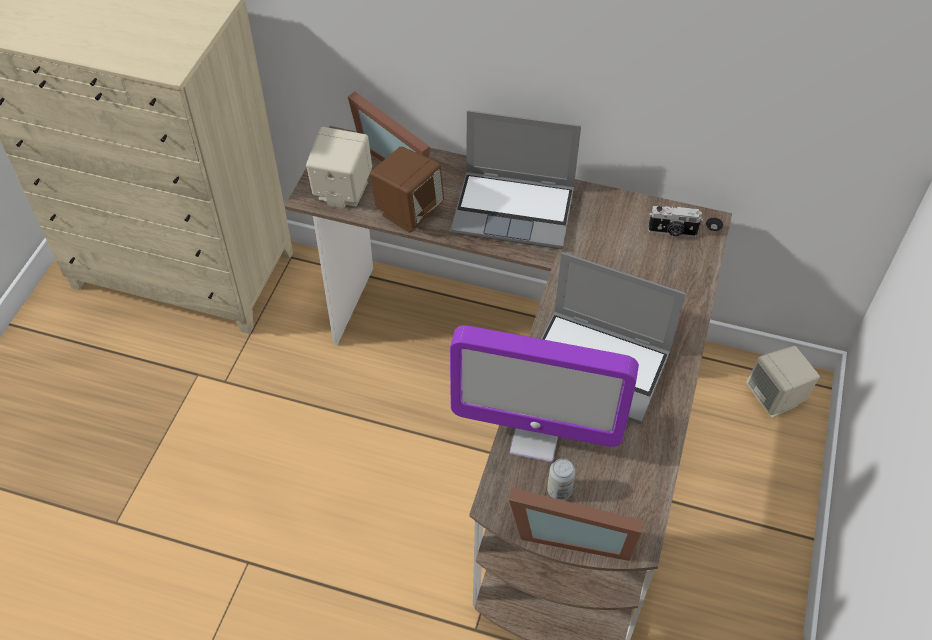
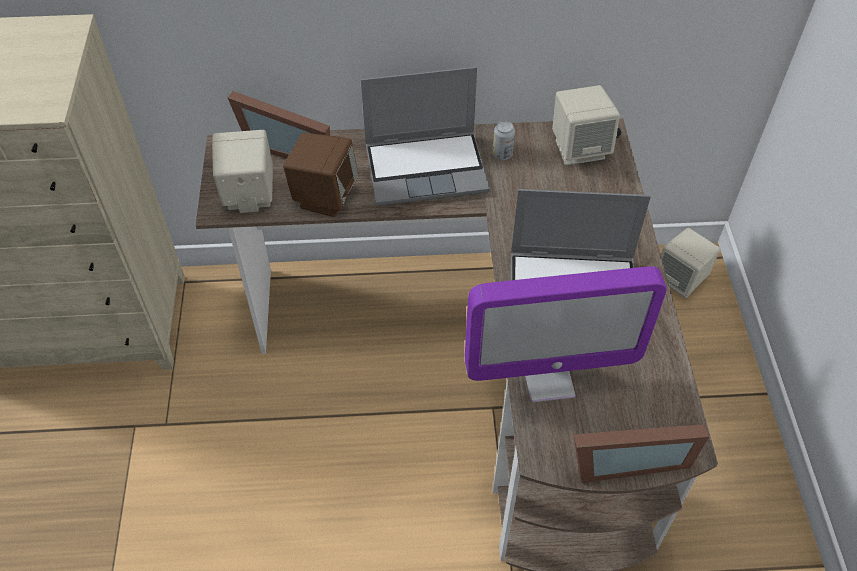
camera: 20 degrees left, 0 degrees up
can [547,459,575,500] -> can moved to [493,121,515,160]
camera [648,206,703,237] -> beige speaker [552,85,620,165]

